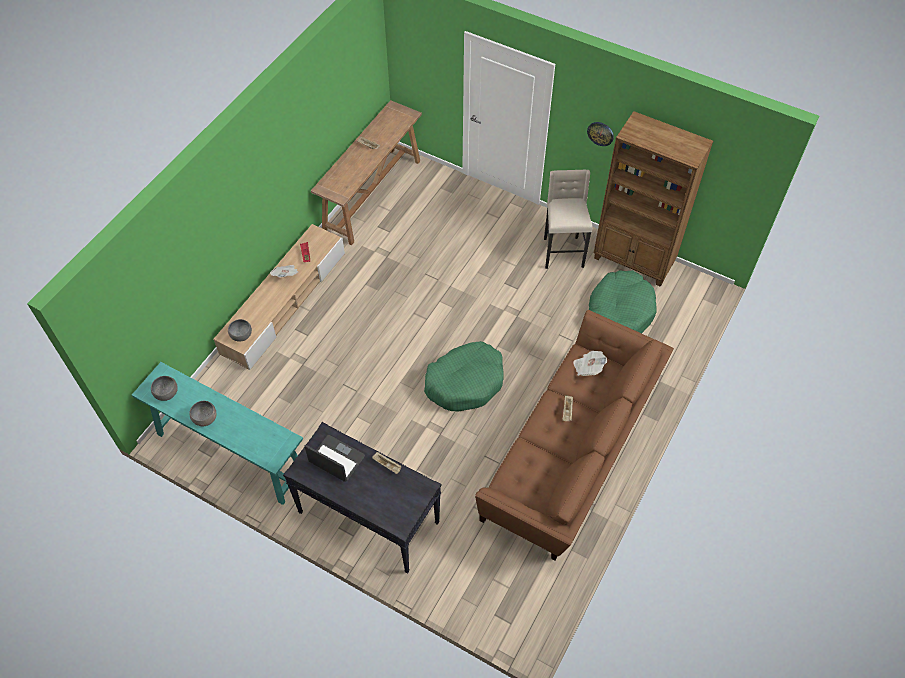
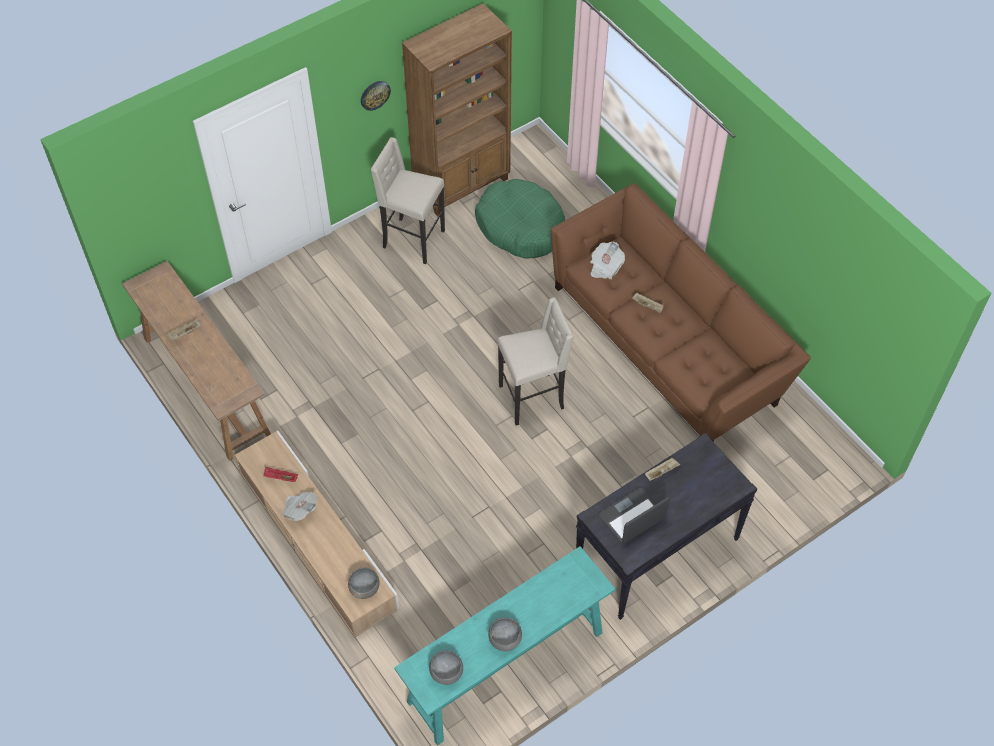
camera: 65 degrees left, 0 degrees up
green dog bed [424,341,503,411] -> beige stool [497,297,574,426]

